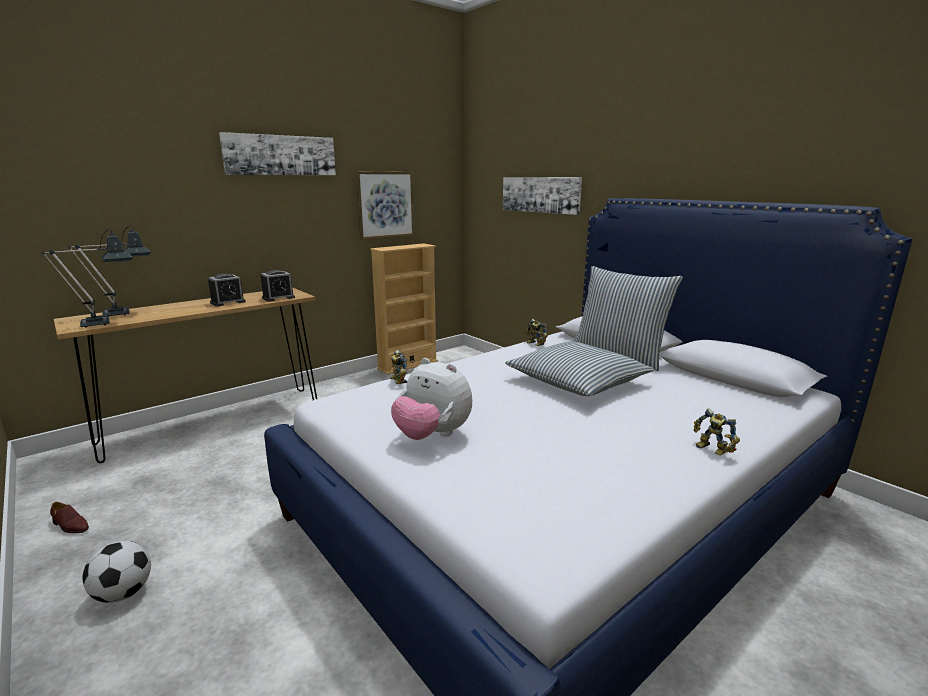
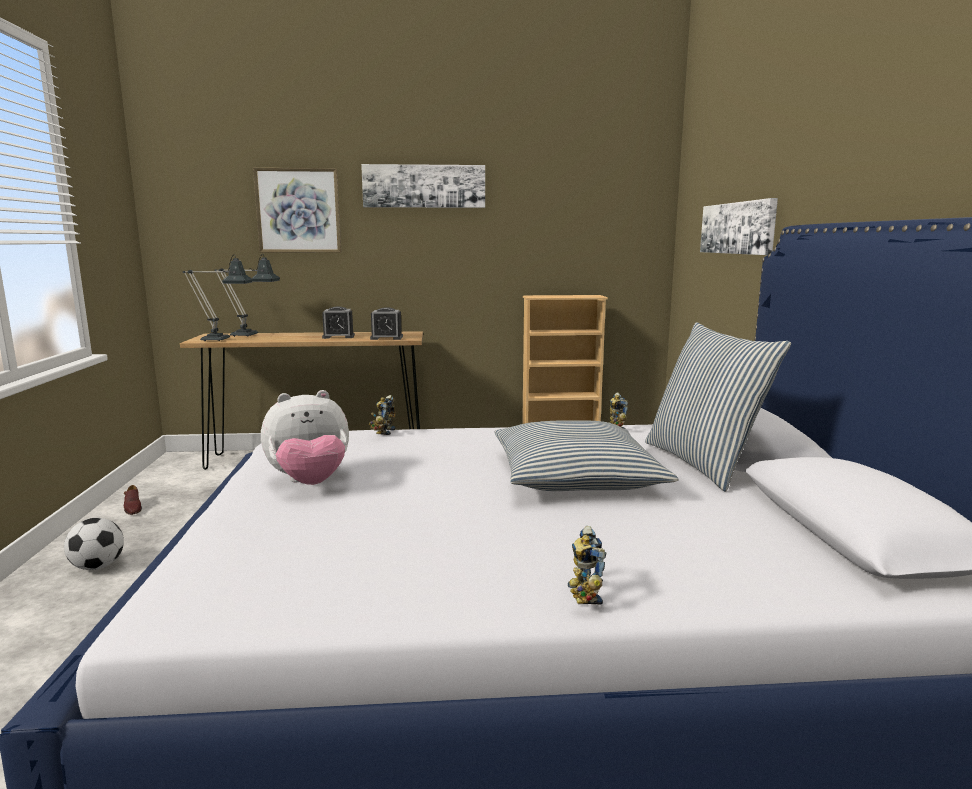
camera: 35 degrees right, 5 degrees down
picture [356,171,415,240] -> picture moved to [253,168,341,253]
plush toy [391,358,472,440] -> plush toy turned 90 degrees counterclockwise [261,390,349,485]

